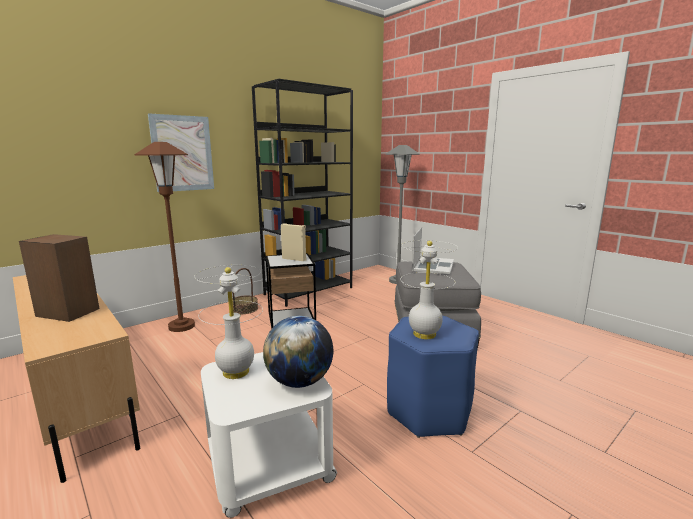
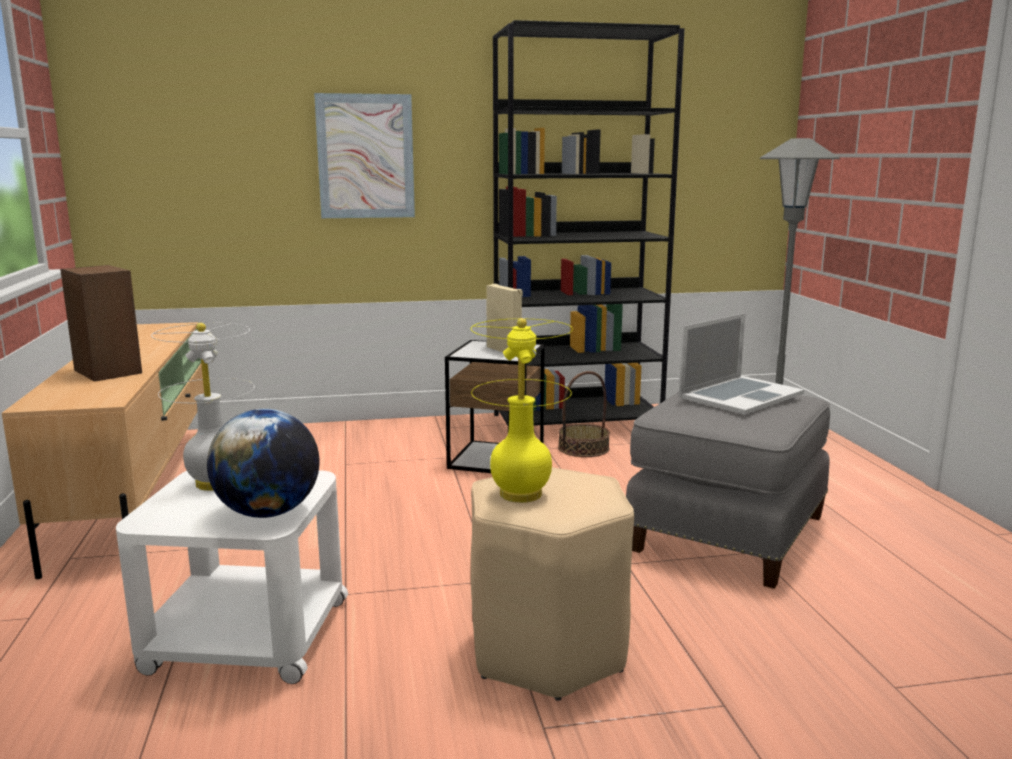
camera: 30 degrees right, 0 degrees up
brown floor lamp [135,142,195,332] -> none
basket [232,268,258,314] -> basket moved to [558,371,610,457]
blue stool [387,316,479,438] -> beige stool [471,467,634,701]
white table lamp [401,240,458,339] -> yellow table lamp [471,318,573,503]

